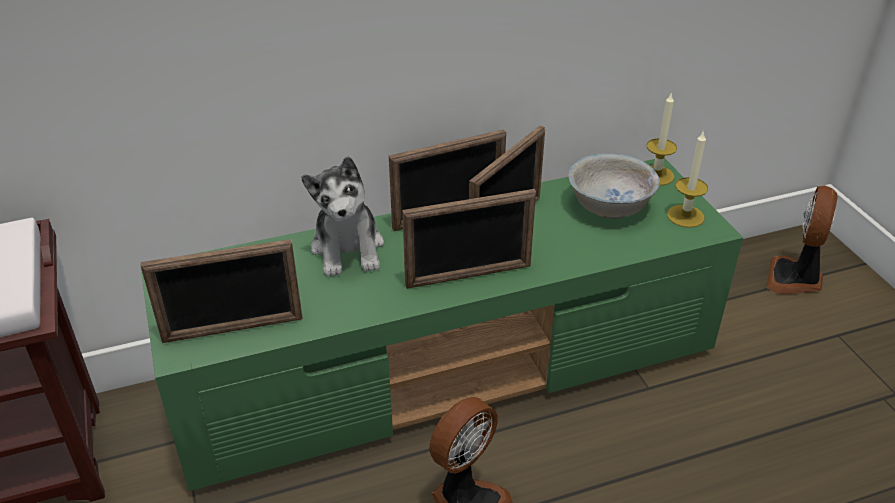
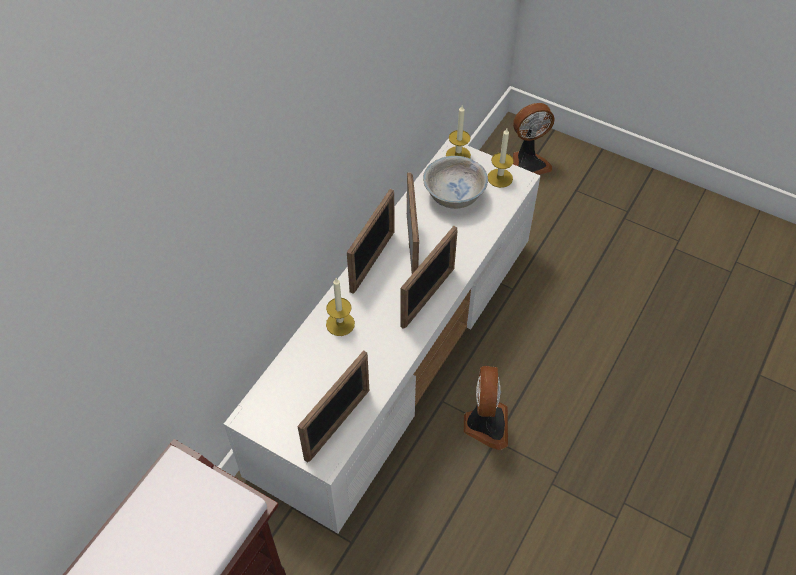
camera: 40 degrees left, 15 degrees up
green tv stand [140,158,743,491] -> white tv stand [224,138,540,533]
plush toy [301,156,384,277] -> candle [326,278,355,336]
fan [766,186,837,294] -> fan turned 90 degrees counterclockwise [513,103,555,175]

